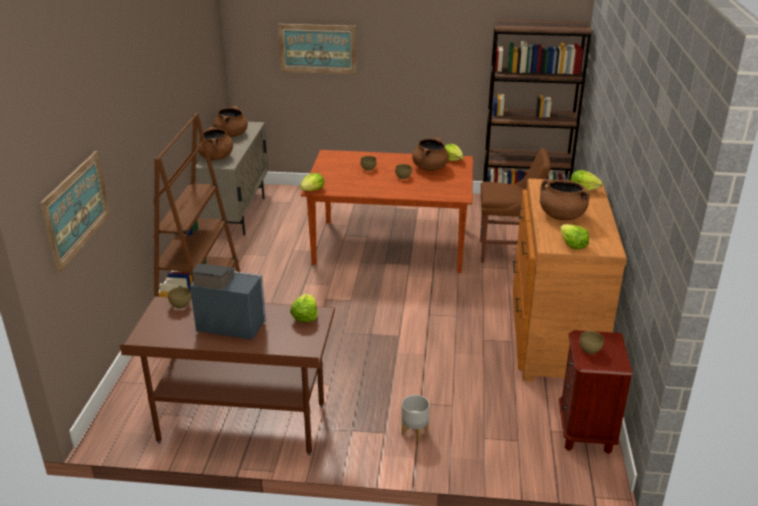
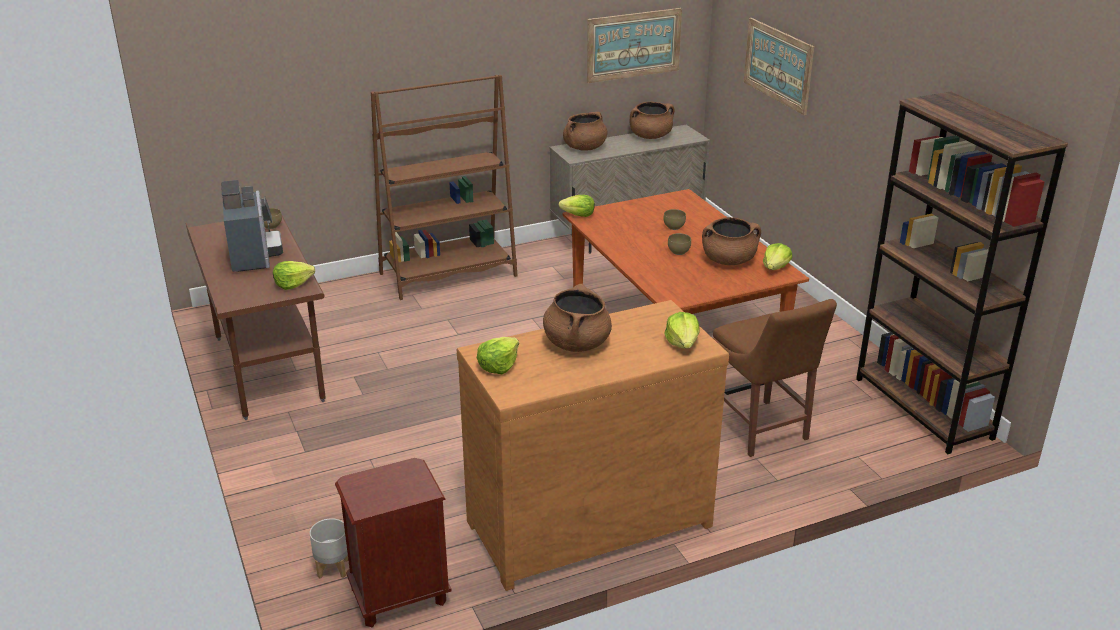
camera: 60 degrees right, 0 degrees up
picture [40,151,110,273] -> picture moved to [587,8,682,83]
grey planter [402,395,430,442] -> grey planter moved to [310,518,348,578]
brown bowl [579,331,604,354] -> none

